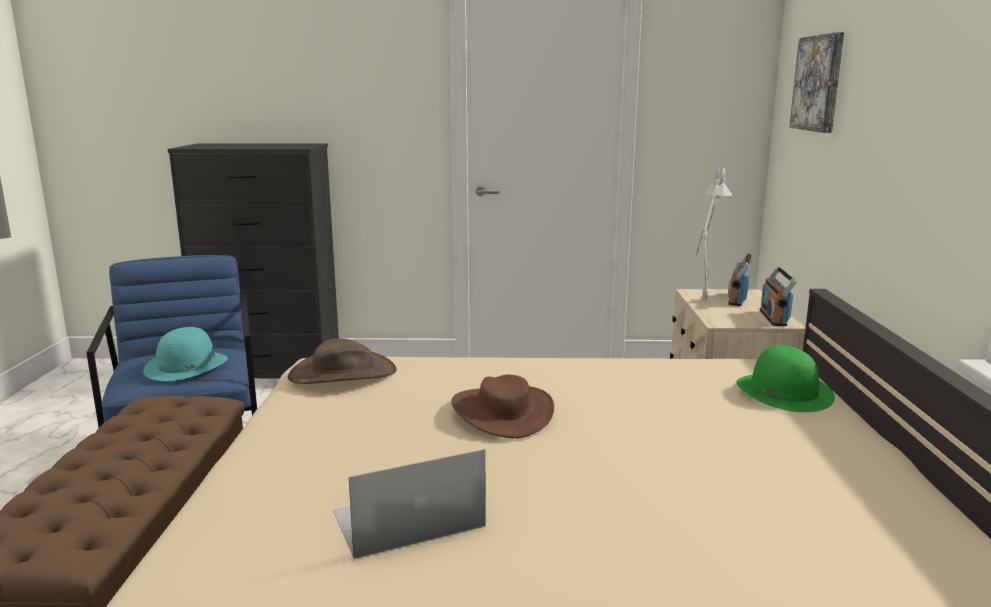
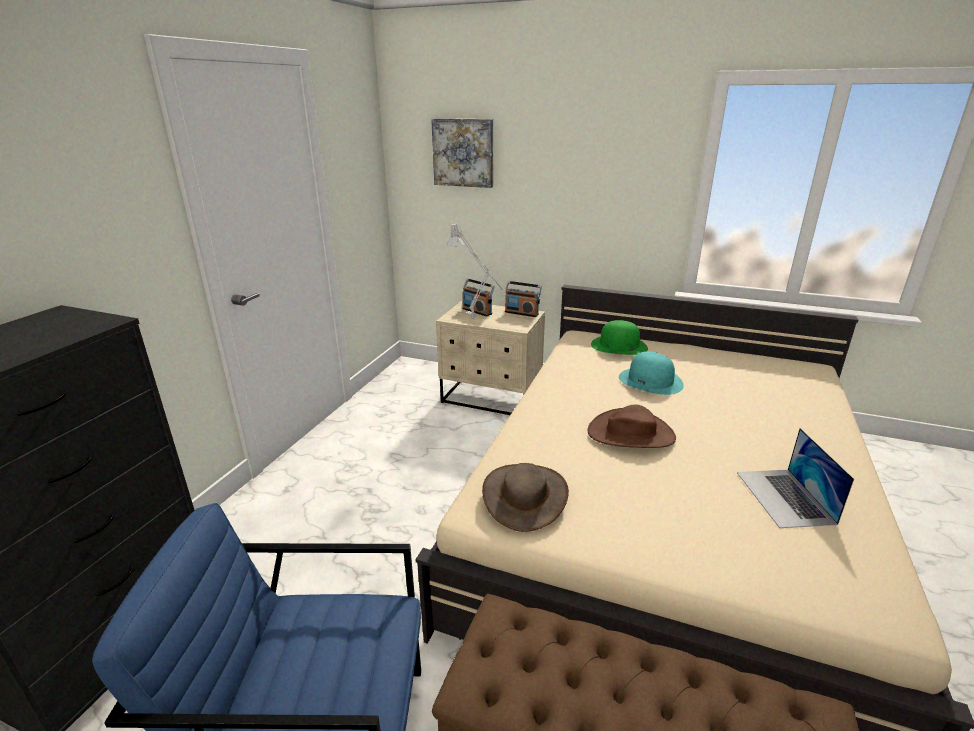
camera: 70 degrees left, 10 degrees up
turquoise hat [143,327,228,381] -> turquoise hat moved to [619,351,684,395]

